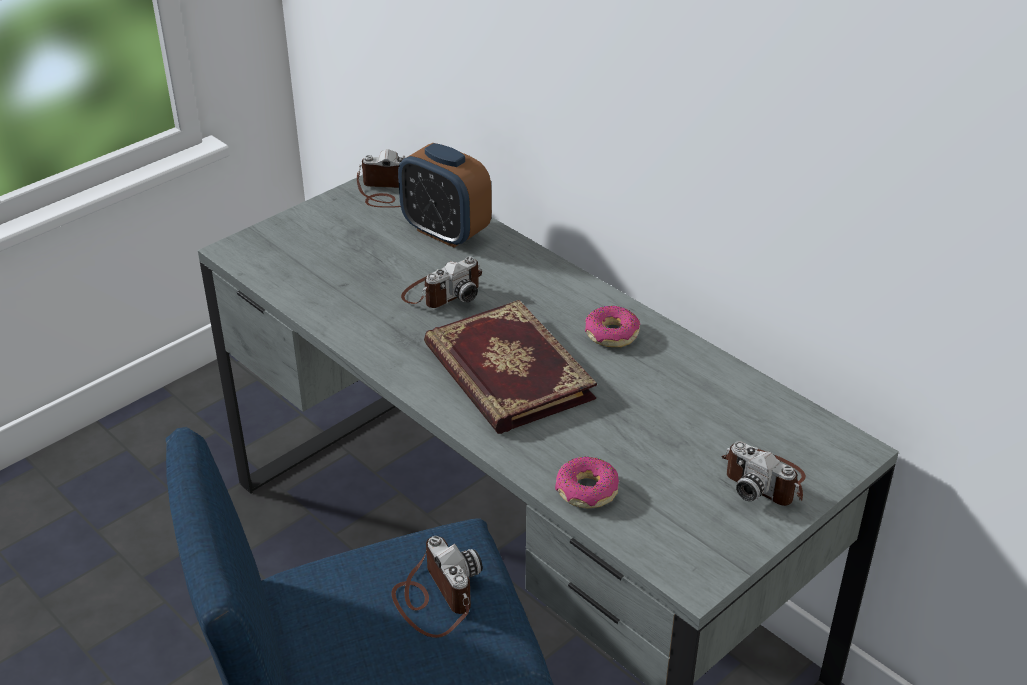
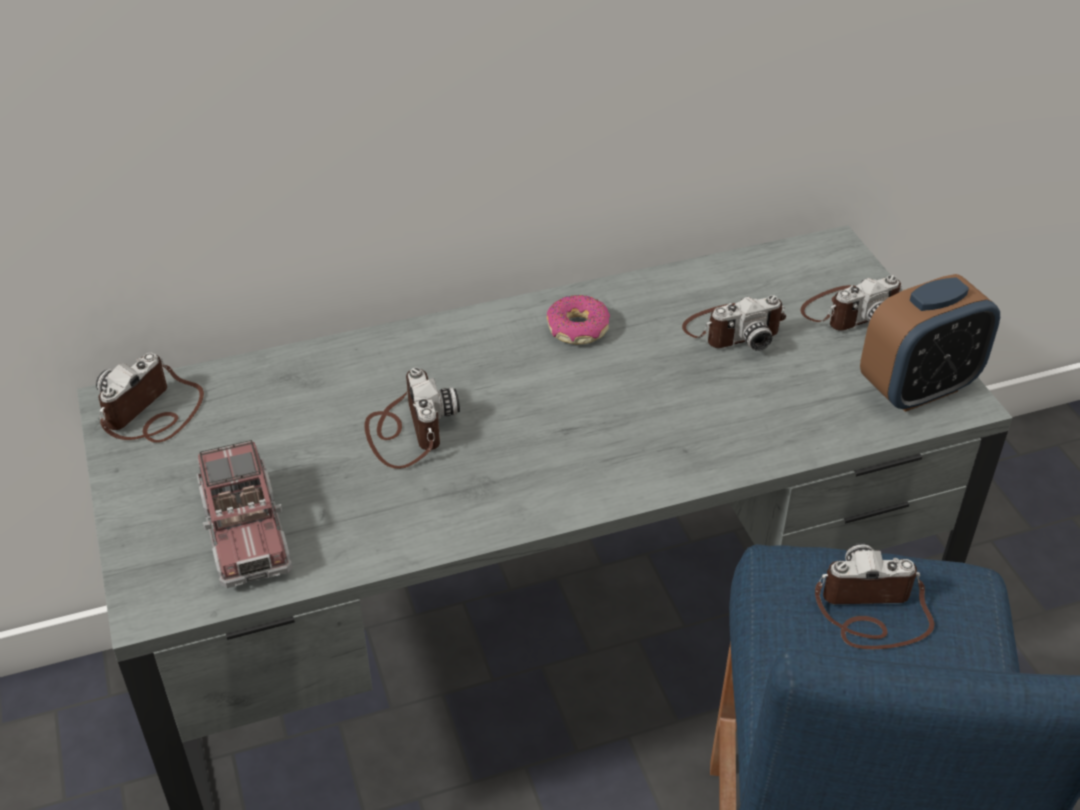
camera: 65 degrees left, 5 degrees up
alarm clock [398,143,492,248] -> alarm clock moved to [860,274,1000,412]
book [424,300,597,434] -> none
donut [555,456,619,508] -> none
none -> toy truck [197,440,293,588]
none -> camera [682,295,786,351]

